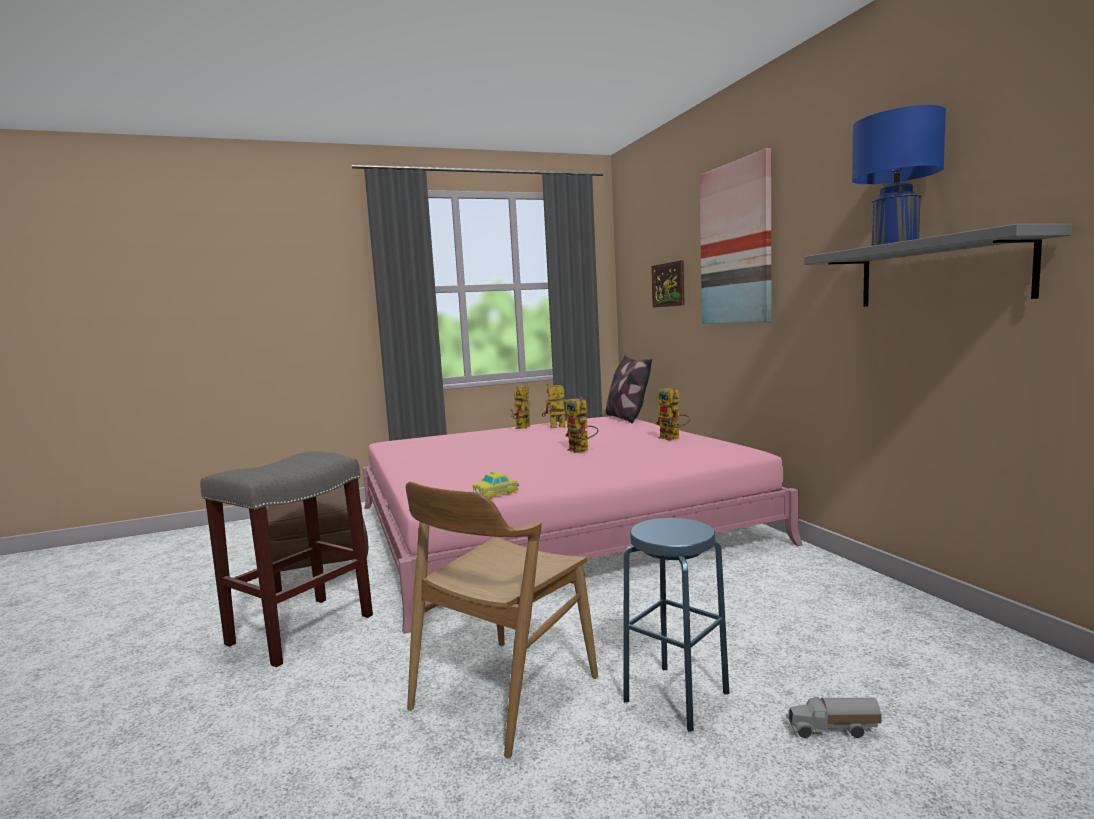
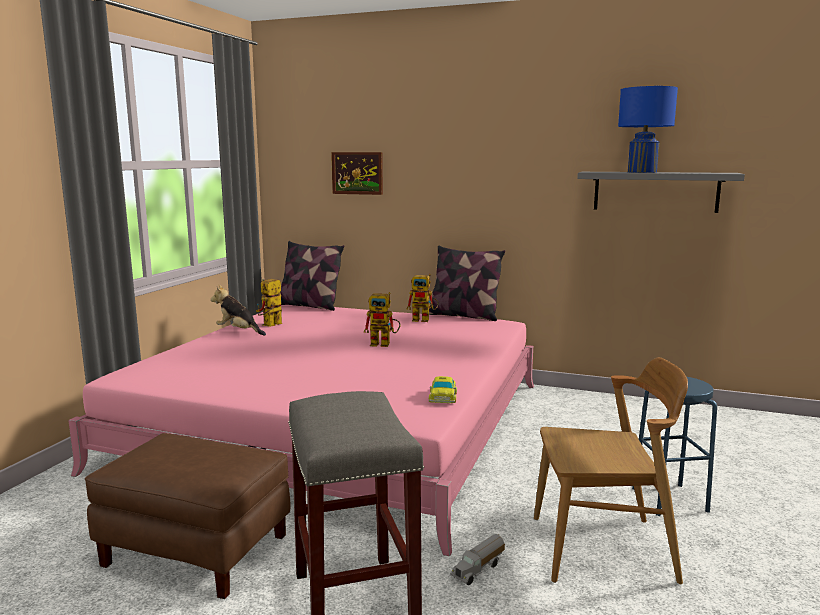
camera: 50 degrees left, 5 degrees up
brown chair [406,481,598,759] -> brown chair turned 75 degrees counterclockwise [534,357,688,584]
toy robot [510,385,530,429] -> plush toy [211,285,266,336]
picture [699,148,772,324] -> none
toy truck [786,697,882,738] -> toy truck moved to [450,534,505,585]
none -> pillow [429,246,505,321]

